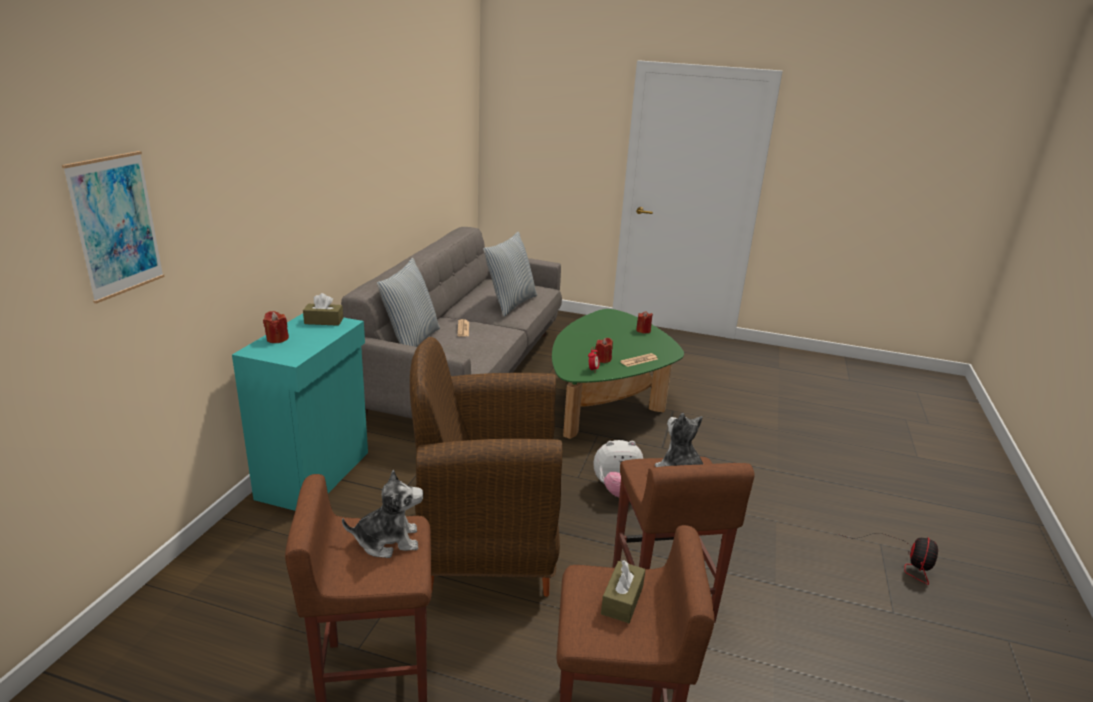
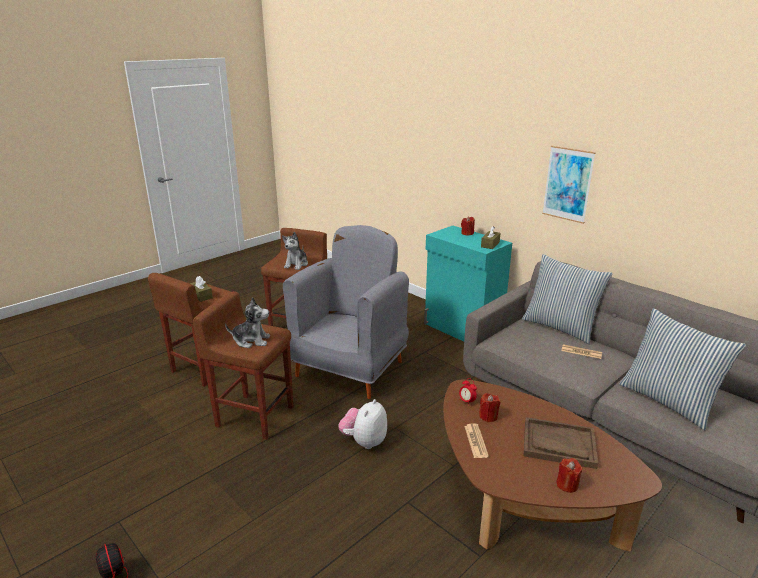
camera: 120 degrees right, 0 degrees up
picture [62,151,164,304] -> picture moved to [542,146,596,224]
brown armchair [410,337,562,597] -> grey armchair [283,225,409,399]
green coffee table [552,309,684,439] -> brown coffee table [443,380,662,551]
none -> brown tray [523,417,598,469]

